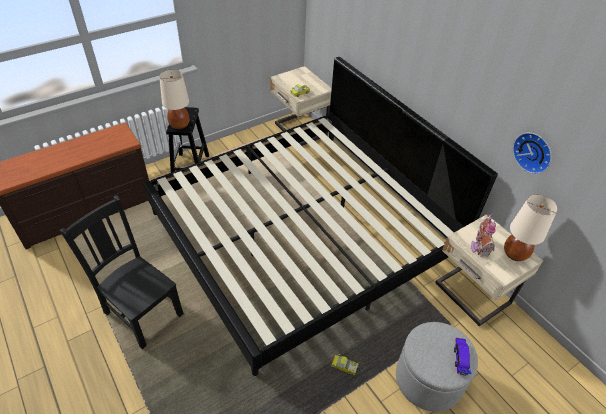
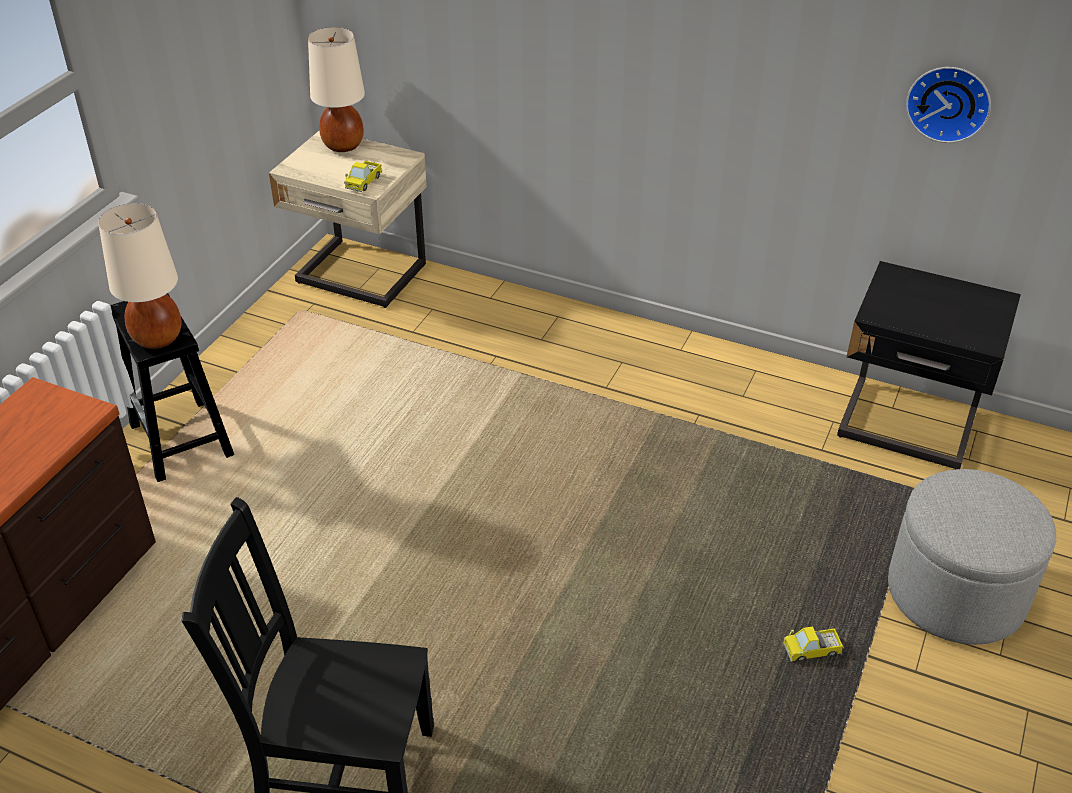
camera: 30 degrees left, 5 degrees down
bed [143,57,498,376] -> none
beige nightstand [435,214,543,326] -> black nightstand [837,261,1021,469]
toy car [454,337,471,375] -> none
toy house [471,214,496,258] -> none
beige table lamp [504,194,558,261] -> beige table lamp moved to [308,27,365,152]

